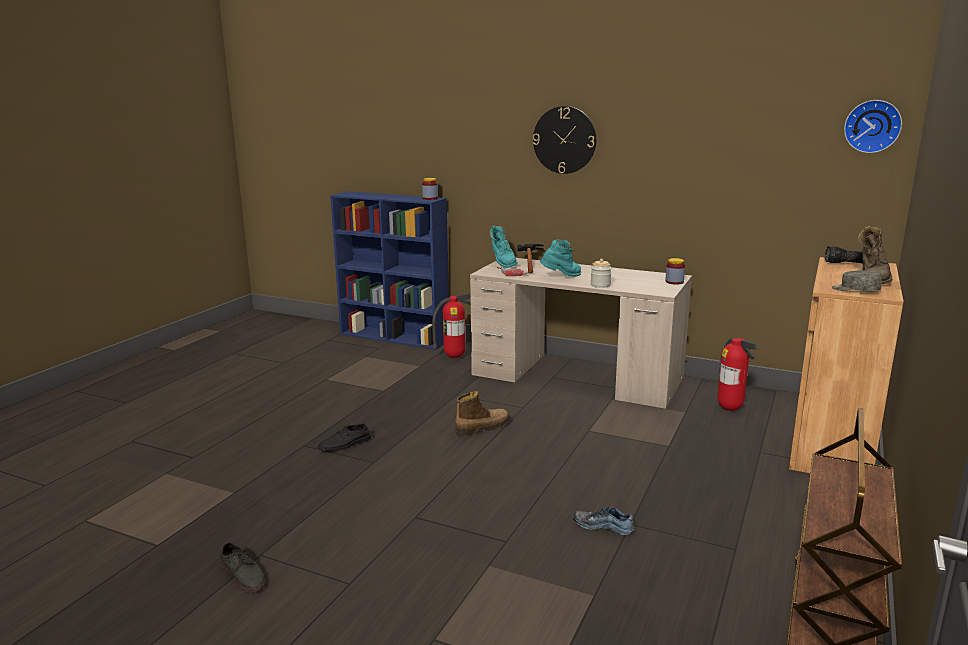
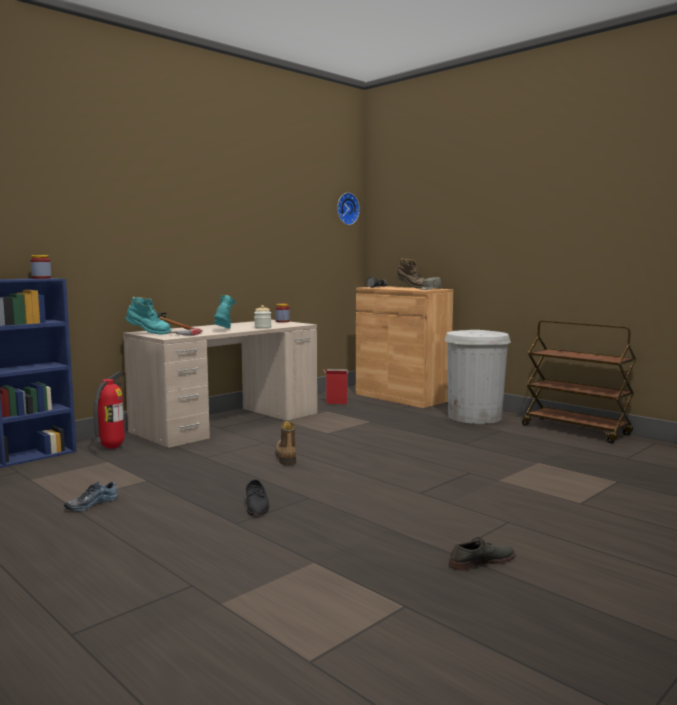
camera: 70 degrees left, 10 degrees down
wall clock [533,106,596,174] -> none
shoe [573,507,634,535] -> shoe moved to [64,481,118,511]
fire extinguisher [717,338,758,411] -> cardboard box [323,369,348,404]
none -> white trash can [445,330,511,424]

